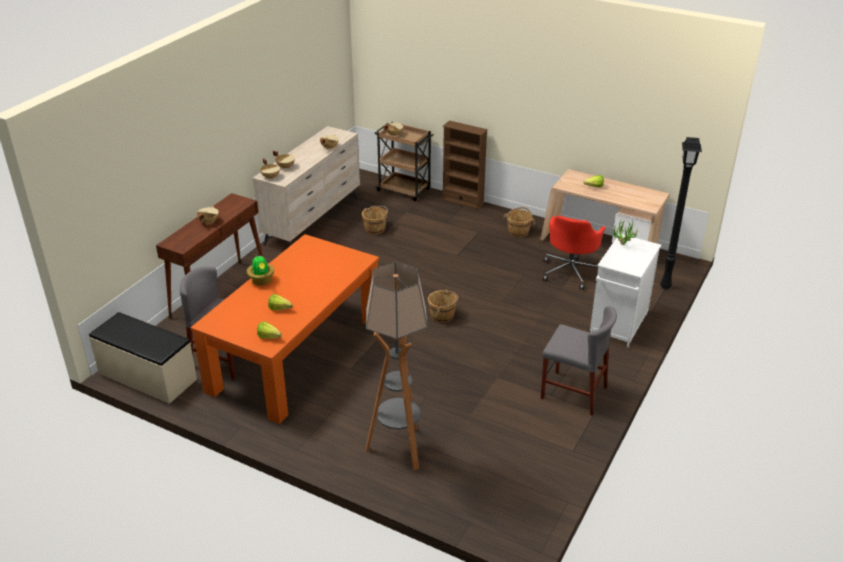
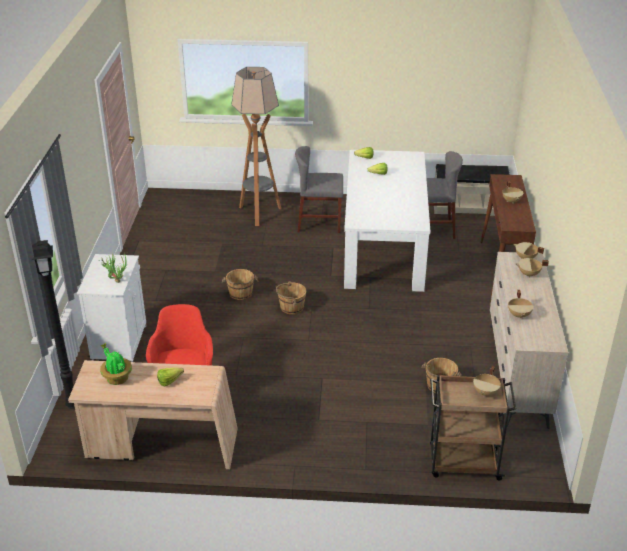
camera: 155 degrees right, 0 degrees up
orange dining table [190,234,379,424] -> white dining table [344,150,430,292]
potted plant [247,255,274,285] -> potted plant moved to [100,343,132,385]
brown bookcase [442,120,488,209] -> none
brown bucket [504,207,536,237] -> brown bucket moved to [222,269,259,300]
grey chair [541,306,617,416] -> grey chair moved to [295,146,343,233]

